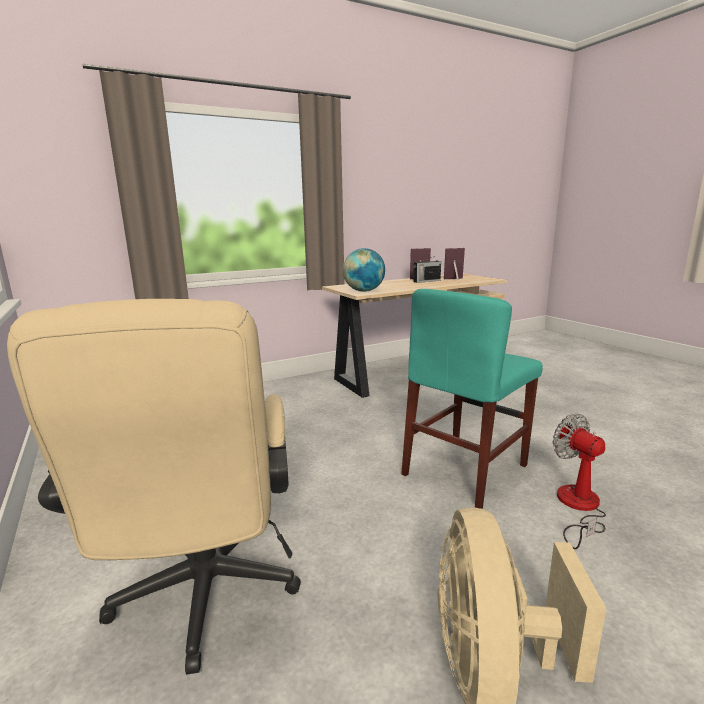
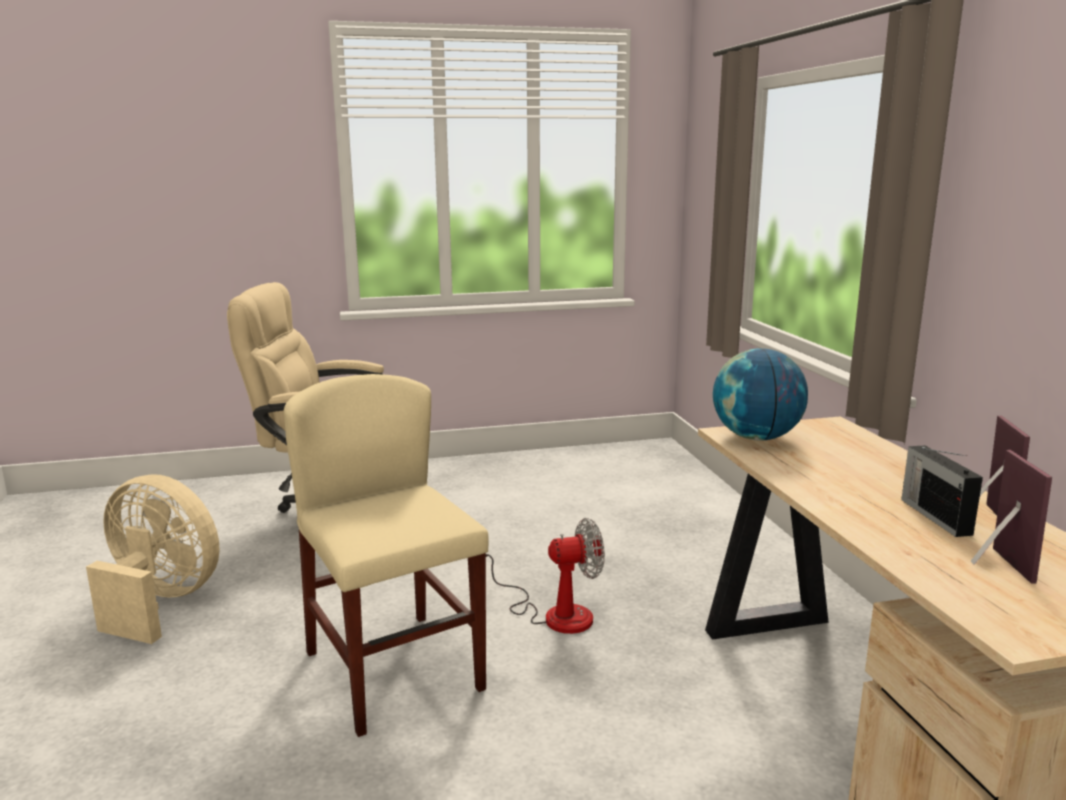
camera: 105 degrees right, 0 degrees up
turquoise chair [401,289,543,509] -> beige chair [284,374,489,737]
fan [553,414,606,549] -> fan moved to [486,518,605,634]

